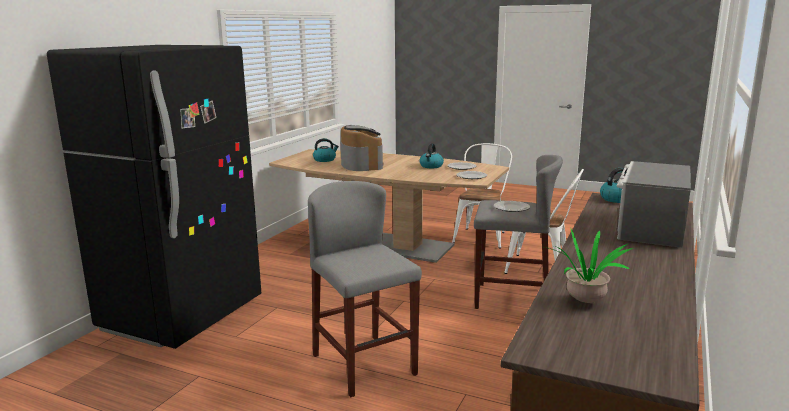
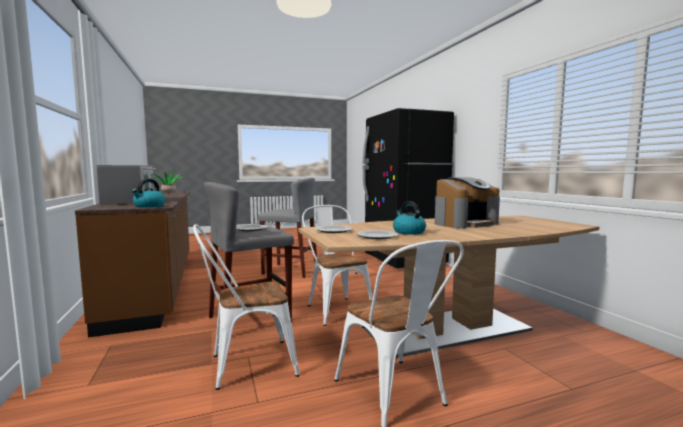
camera: 135 degrees right, 10 degrees down
kettle [313,138,339,162] -> none
coffee machine [341,125,384,171] -> coffee machine turned 60 degrees counterclockwise [435,177,500,229]
none -> white chair [302,205,373,326]

